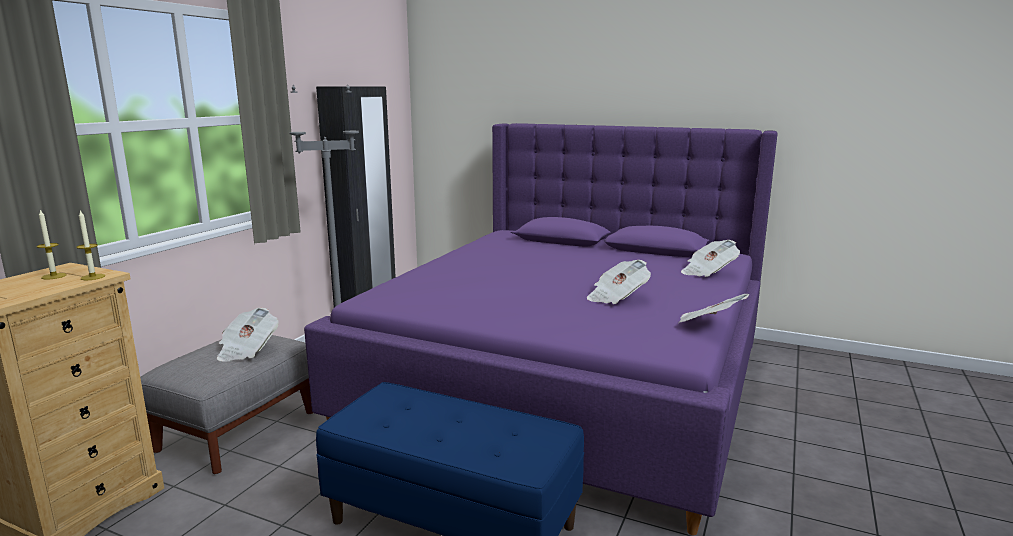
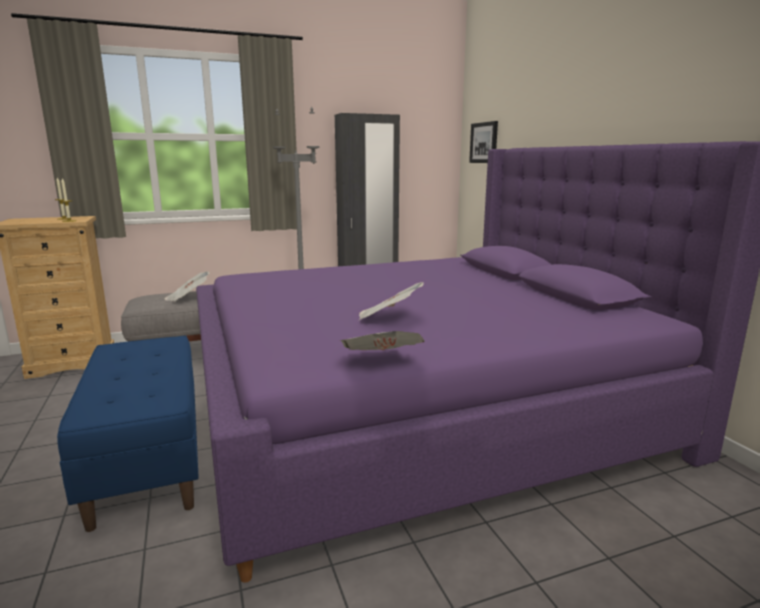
camera: 45 degrees right, 0 degrees up
newspaper [681,240,740,277] -> none
none -> picture [469,121,498,163]

